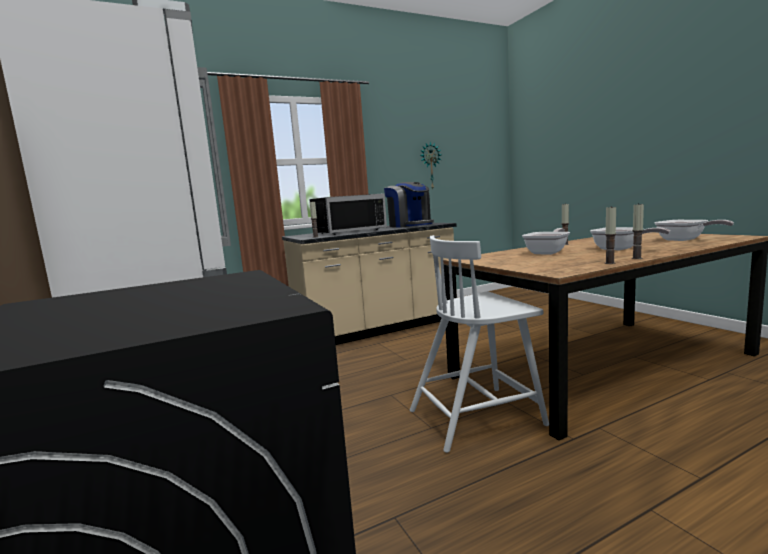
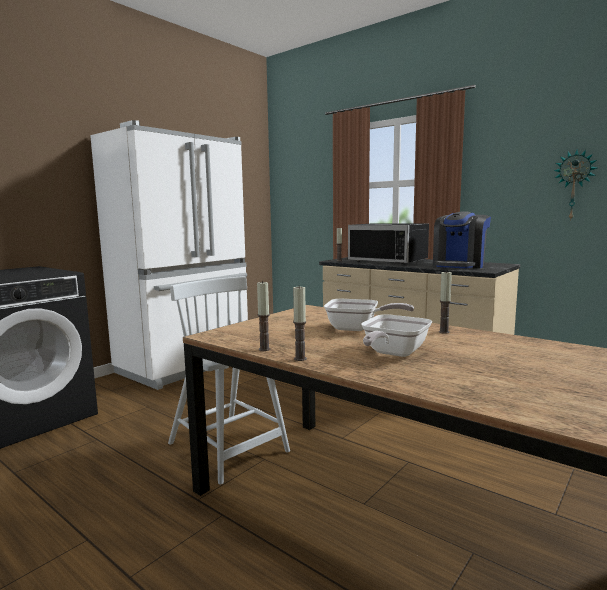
camera: 65 degrees right, 0 degrees up
frying pan [654,220,734,241] -> none

